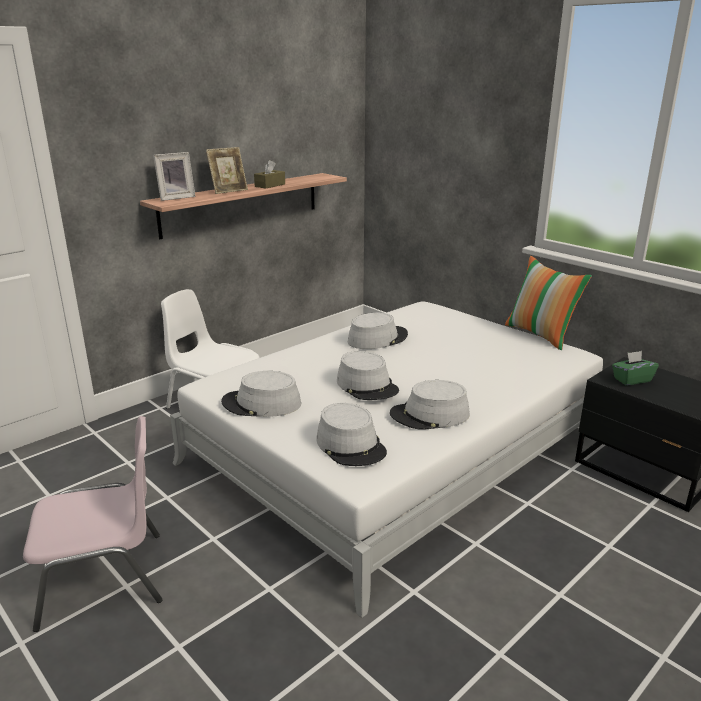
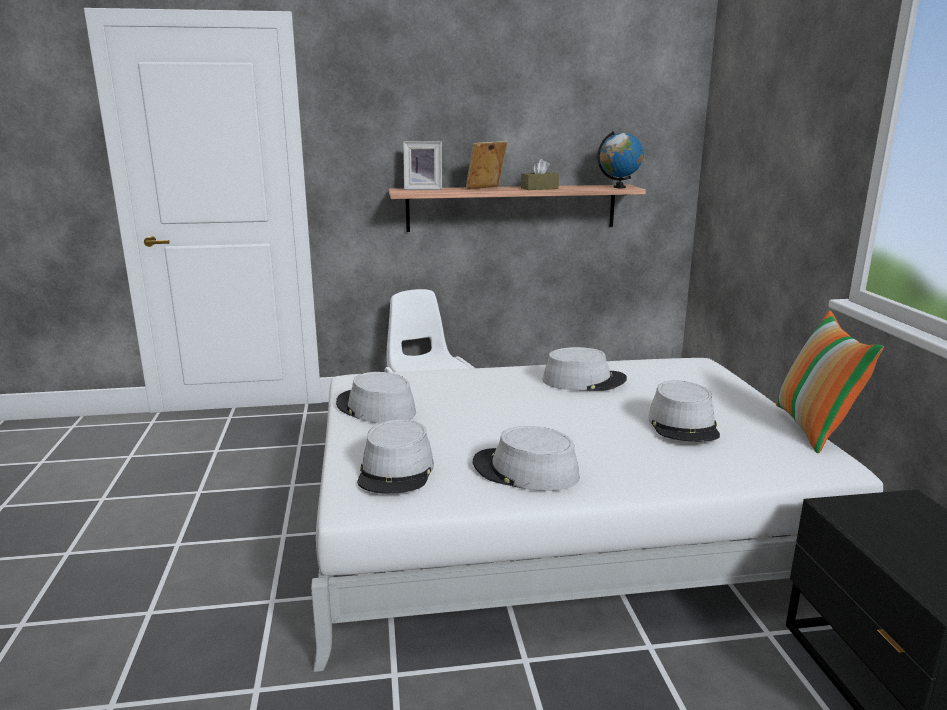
camera: 35 degrees right, 5 degrees down
pink chair [23,416,163,632] -> none
picture frame [206,147,248,194] -> picture frame turned 150 degrees clockwise [465,141,507,190]
grey hat [337,351,399,400] -> grey hat moved to [649,381,720,442]
green tissue box [612,351,659,385] -> none
none -> globe [597,131,644,188]

